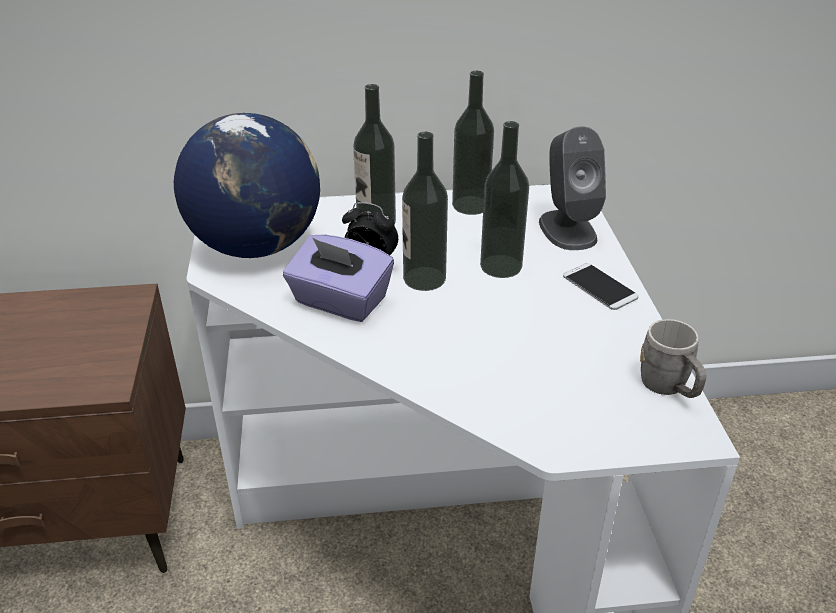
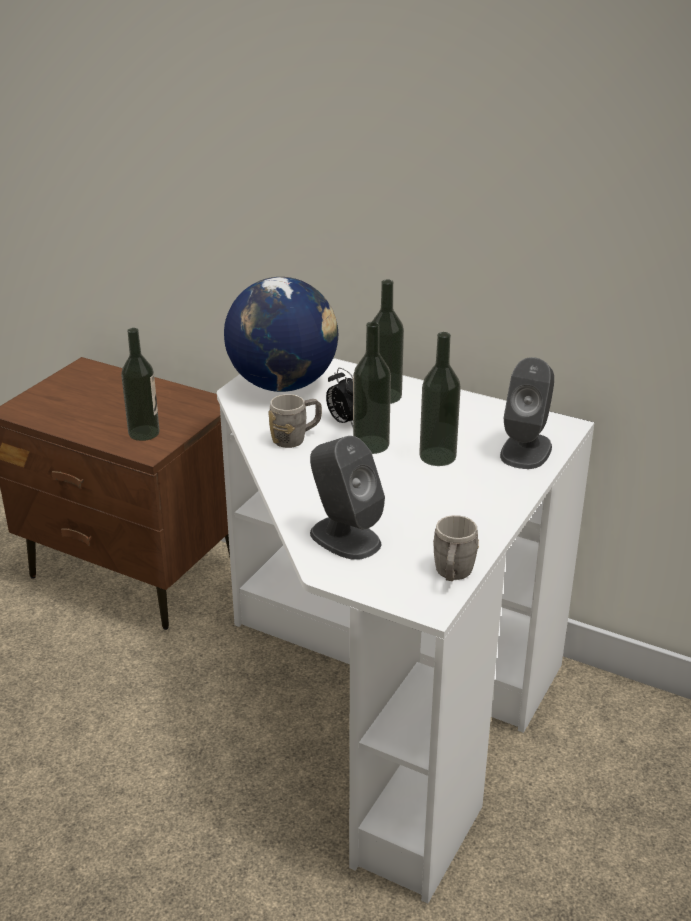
camera: 35 degrees right, 5 degrees down
purple tissue box [283,234,394,322] -> grey mug [268,394,322,448]
bottle [452,71,494,215] -> bottle moved to [121,328,160,441]
phone [563,263,639,310] -> none
none -> grey speaker [310,436,385,560]

